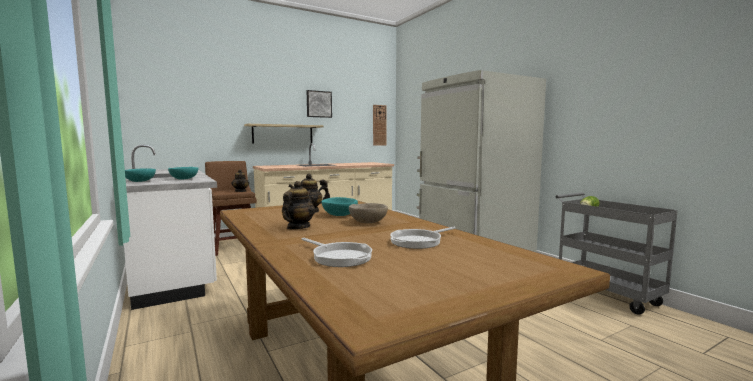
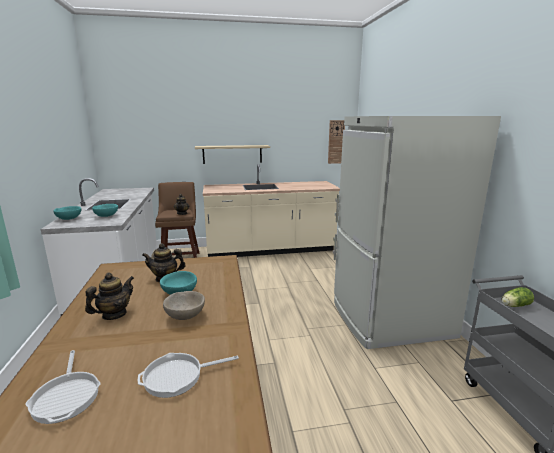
camera: 20 degrees right, 10 degrees up
picture [307,90,332,118] -> none

